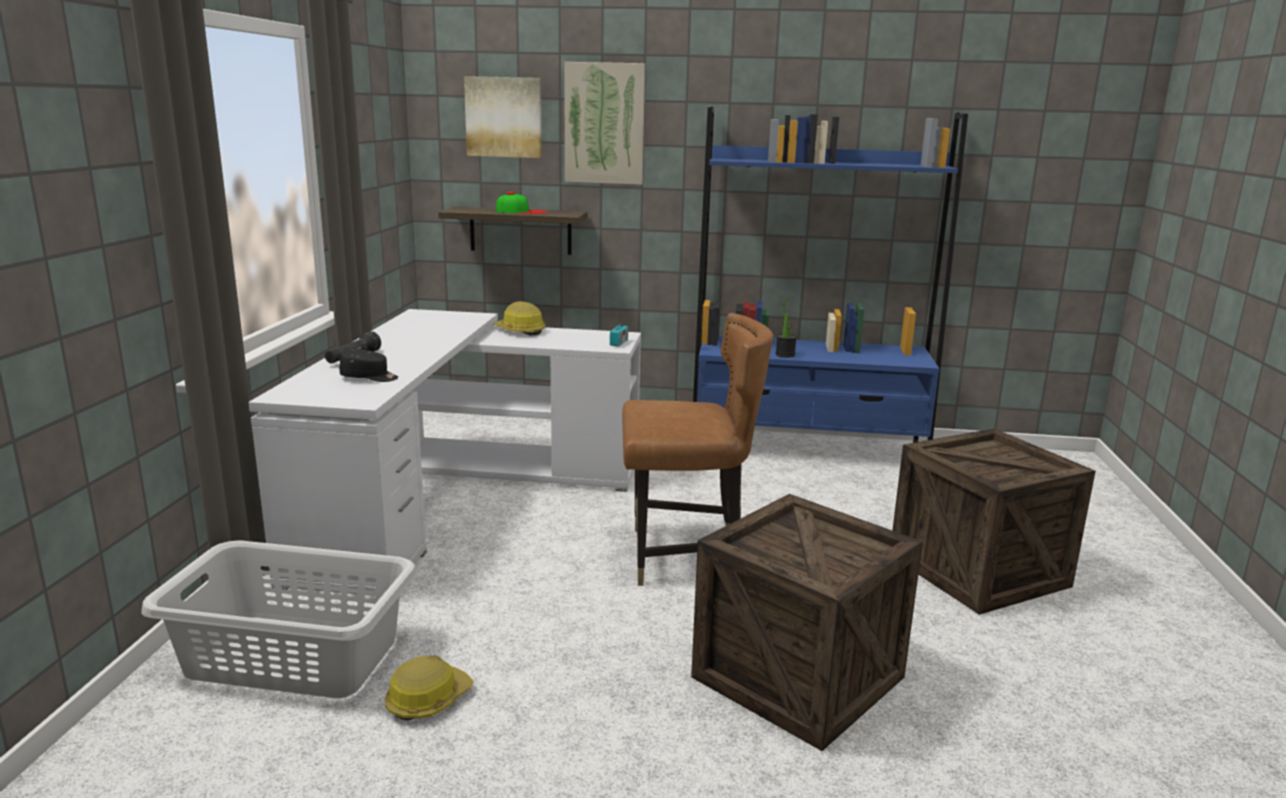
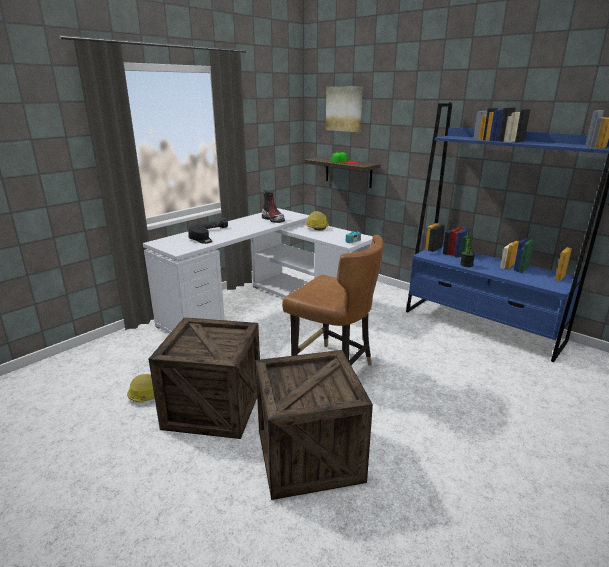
camera: 35 degrees right, 5 degrees up
grey laundry basket [141,540,417,698] -> none
picture [564,62,645,185] -> none
crate [892,429,1096,615] -> crate moved to [149,317,260,439]
none -> boot [262,189,285,223]

